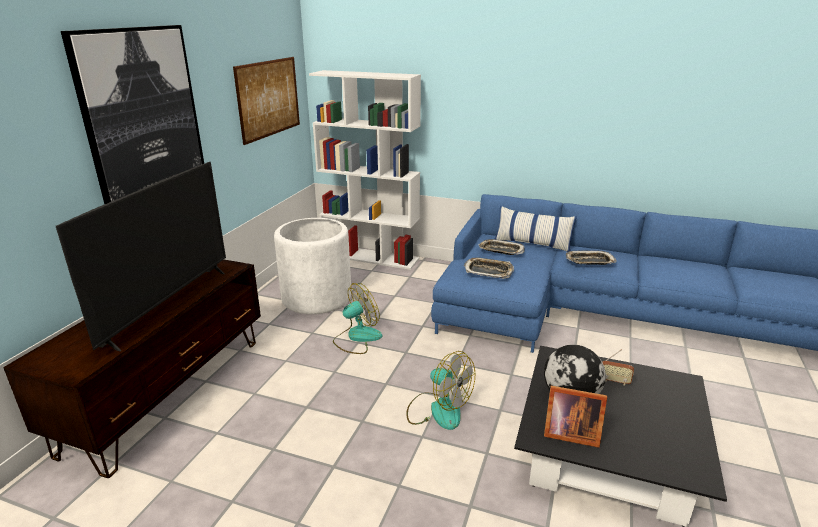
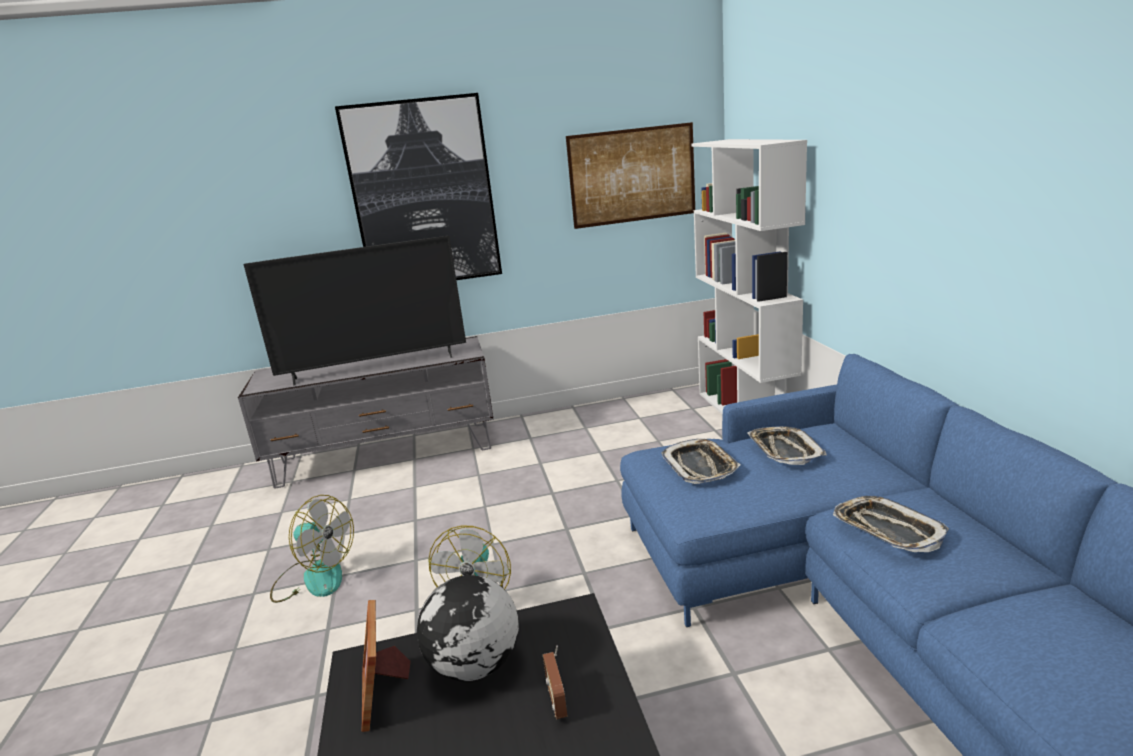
camera: 60 degrees right, 5 degrees down
brown tv stand [3,260,261,478] -> grey tv stand [238,336,494,489]
white planter [274,218,351,314] -> none
fan [333,283,382,354] -> fan moved to [270,495,354,603]
pillow [495,206,577,252] -> none

